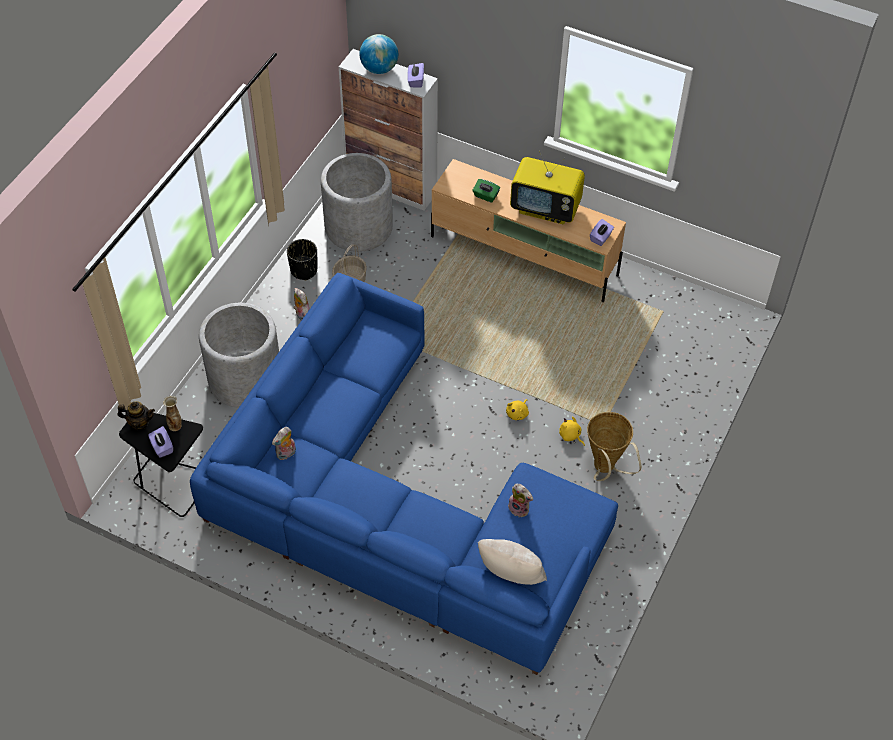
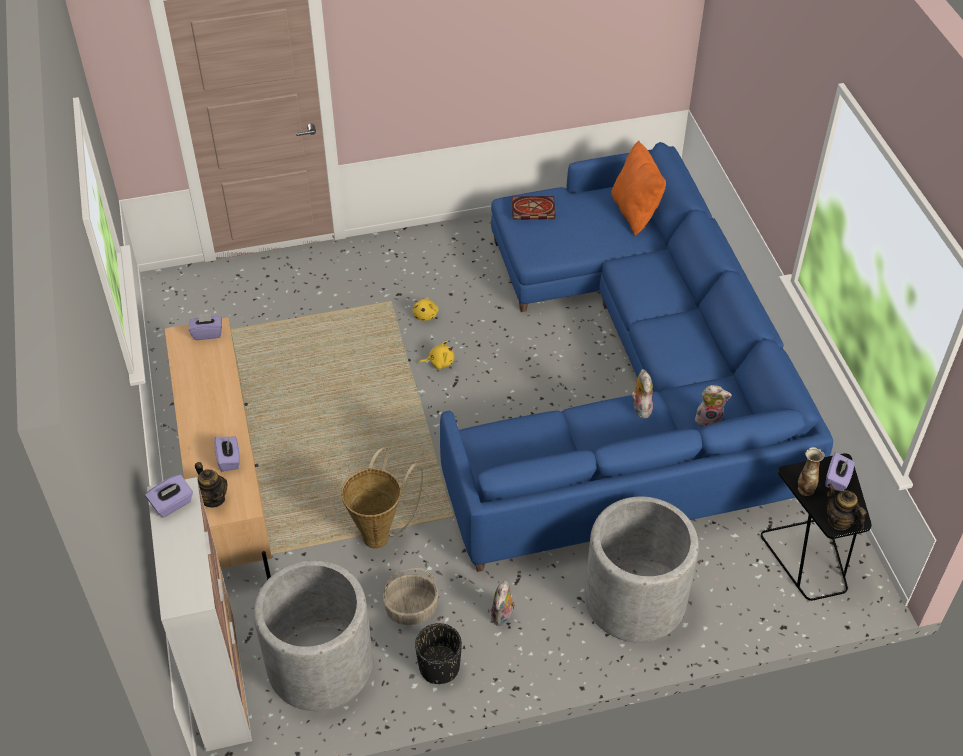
camera: 130 degrees left, 5 degrees down
globe [360,34,398,74] -> none
green tissue box [473,179,500,203] -> purple tissue box [214,437,240,472]
beige pillow [478,539,547,585] -> orange pillow [611,141,666,236]
plush toy [508,484,533,517] -> plush toy moved to [631,369,653,419]
television [510,151,585,224] -> none
basket [587,412,642,481] -> basket moved to [341,447,423,548]
none -> teapot [195,462,227,507]
none -> book [512,196,555,220]

